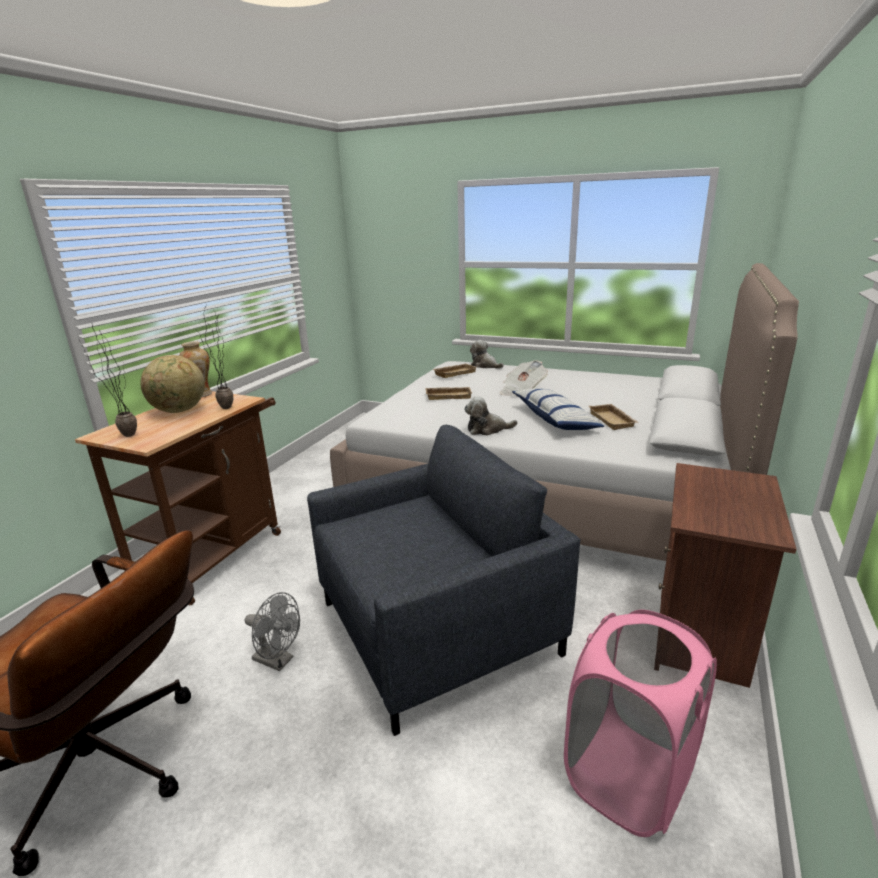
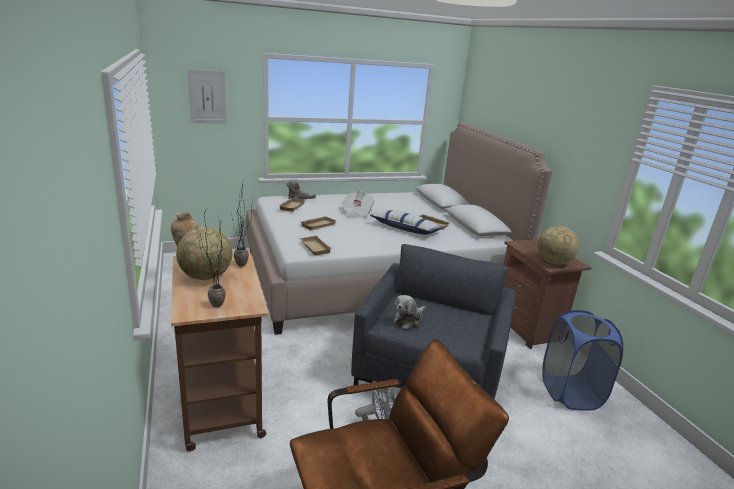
camera: 45 degrees left, 0 degrees up
plush toy [464,396,518,436] -> plush toy moved to [394,295,426,330]
pink laundry basket [564,610,717,837] -> blue laundry basket [542,310,623,411]
none -> picture [188,69,227,123]
none -> beige tray [299,235,333,255]
none -> globe [537,226,579,265]

